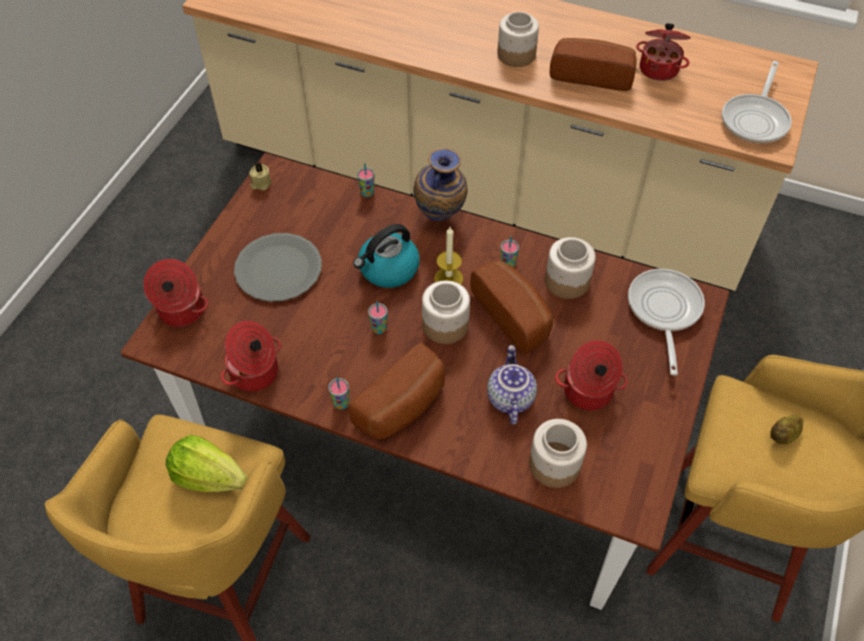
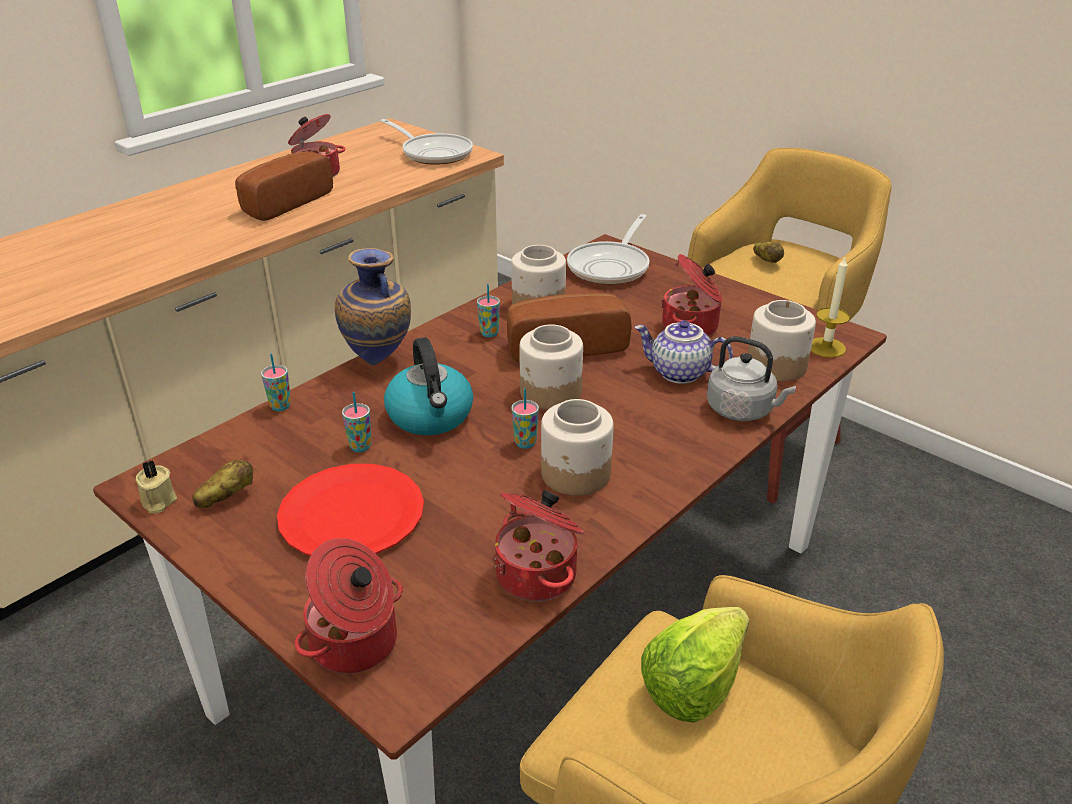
camera: 70 degrees left, 20 degrees down
grey plate [234,233,322,302] -> red plate [277,464,424,556]
cup [329,377,349,410] -> cup moved to [342,392,371,452]
bread [349,343,445,439] -> none
candle [434,227,463,285] -> candle moved to [811,257,850,358]
jar [497,12,539,67] -> jar moved to [541,399,614,496]
frying pan [628,269,705,375] -> frying pan turned 90 degrees counterclockwise [567,214,649,285]
none -> potato [192,460,253,508]
none -> grey kettle [707,336,796,421]

